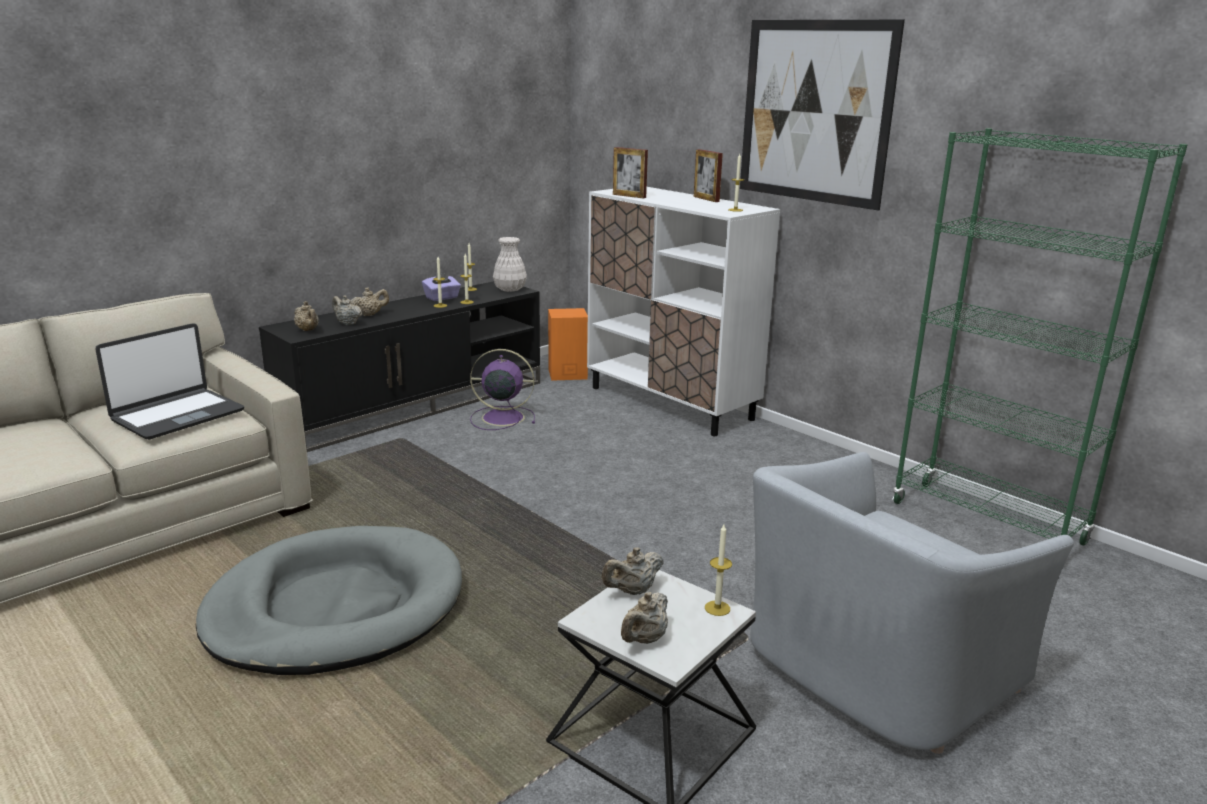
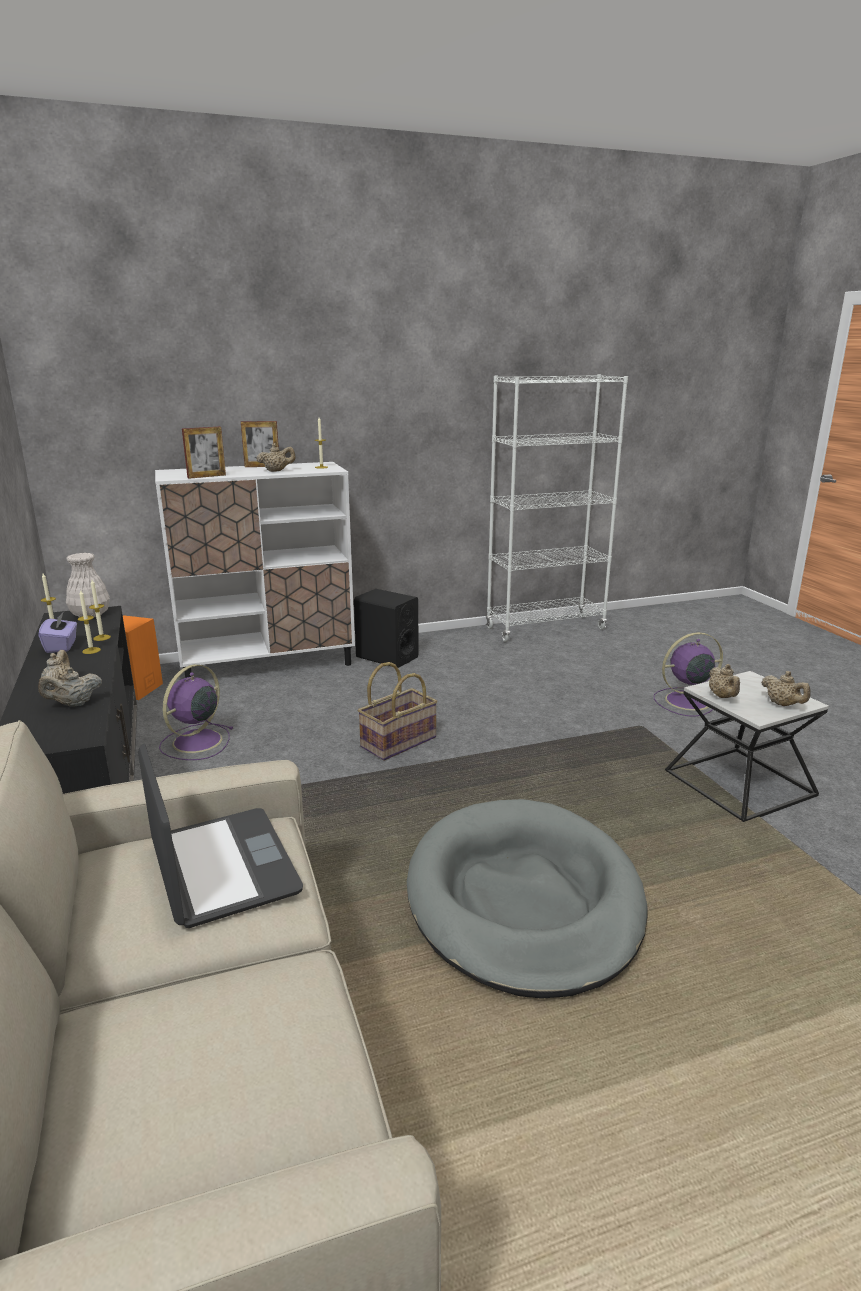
camera: 65 degrees left, 0 degrees up
beige teapot [294,301,319,331] -> beige teapot moved to [256,443,296,472]
candle [705,524,732,616] -> none
picture [740,20,905,211] -> none
grey armchair [750,452,1074,754] -> purple fan [654,632,723,717]
green bookcase [892,128,1188,545] -> white bookcase [486,374,628,642]
none -> black speaker [354,589,418,668]
none -> basket [358,662,437,761]

